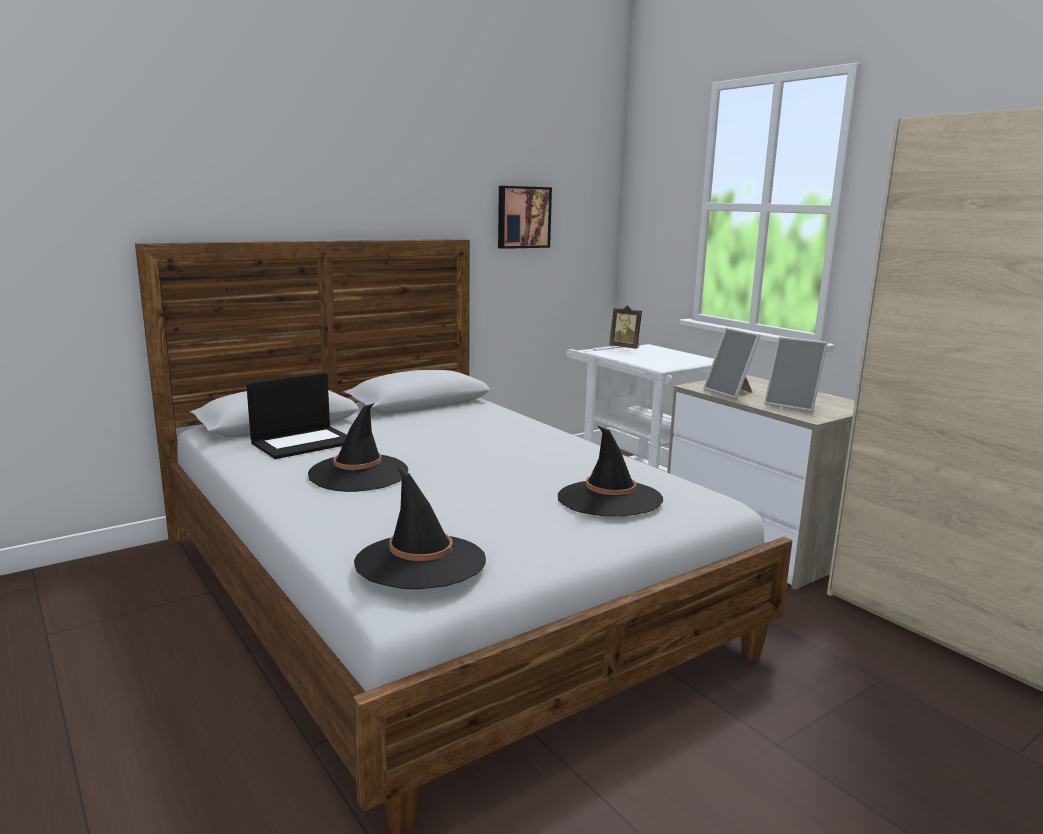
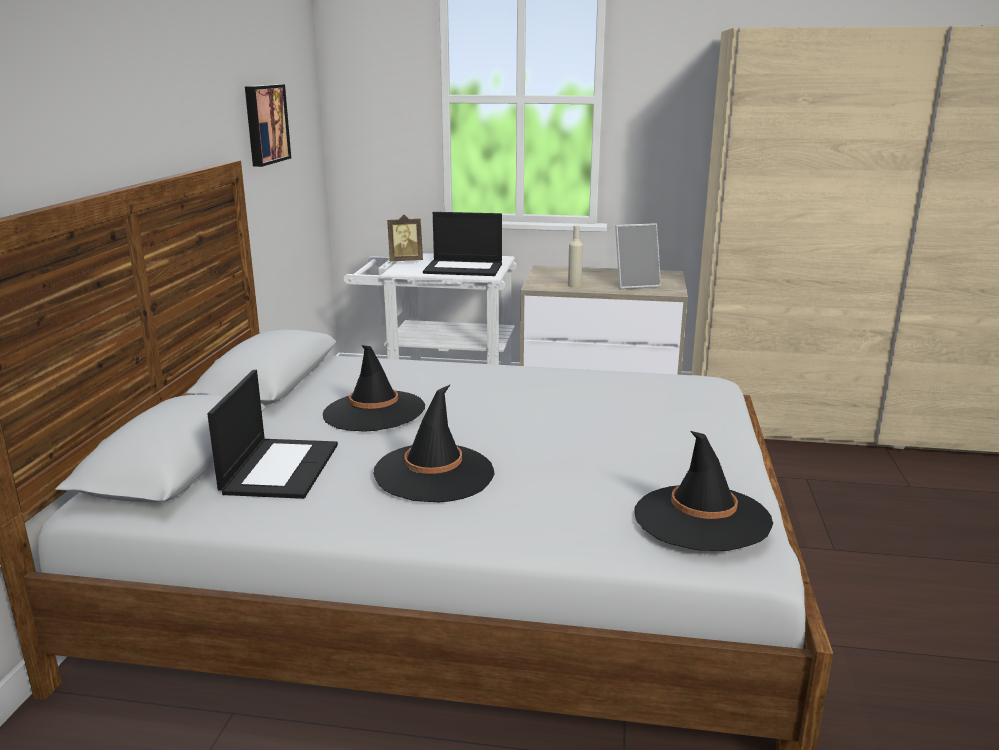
camera: 45 degrees left, 5 degrees up
black hat [558,426,663,516] -> black hat moved to [323,345,425,432]
picture frame [703,328,761,399] -> beige bottle [568,225,583,287]
none -> laptop [423,212,502,276]

